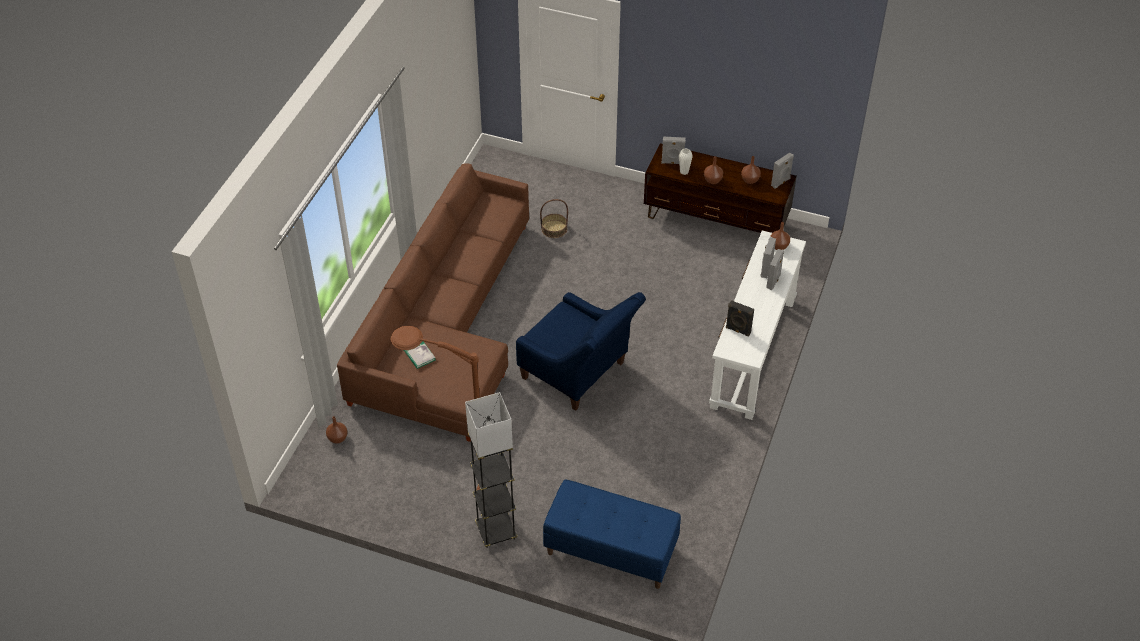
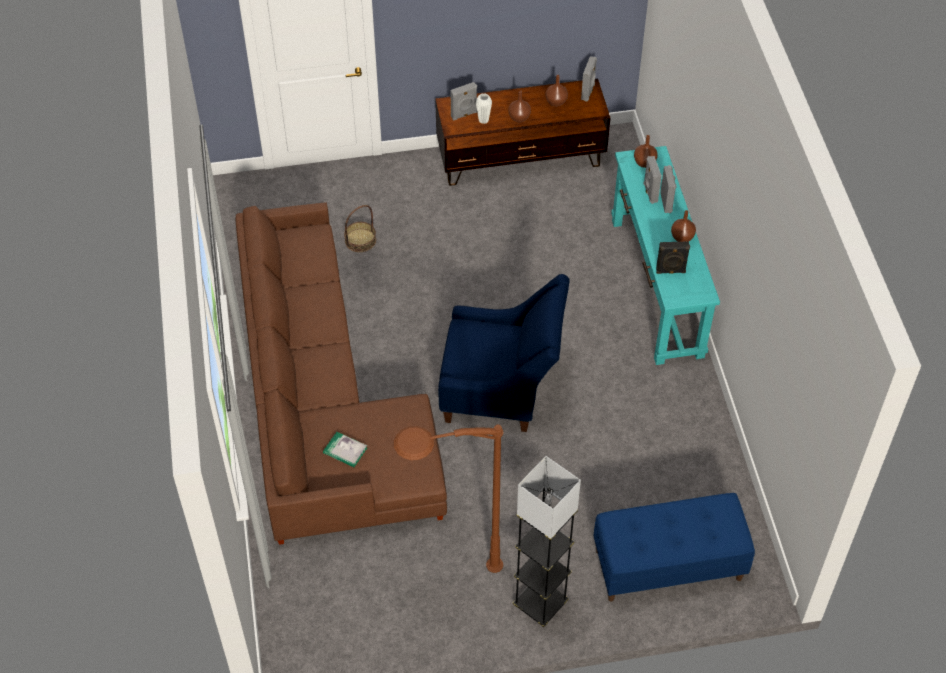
camera: 30 degrees left, 5 degrees up
brown vase [326,416,347,444] -> brown vase moved to [671,210,696,242]
white console table [709,230,806,420] -> turquoise console table [611,146,720,365]

